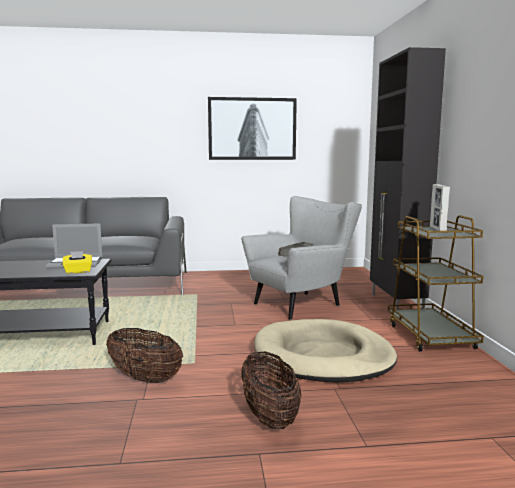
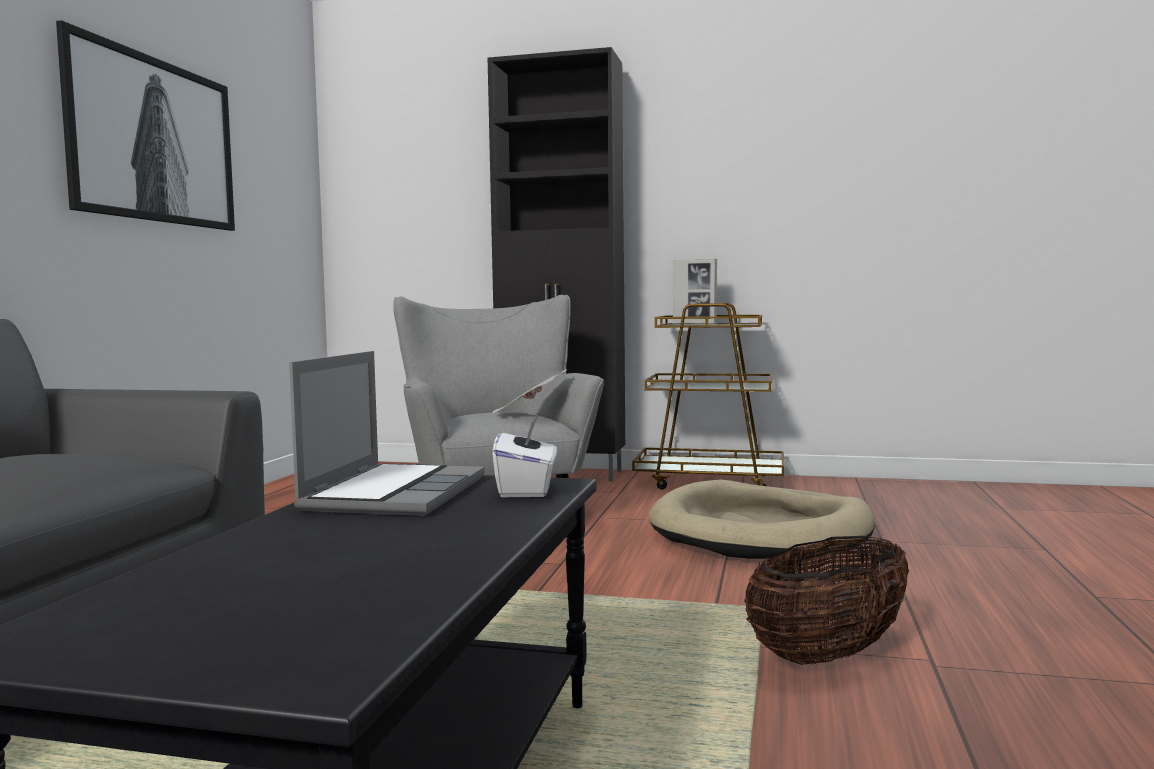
camera: 70 degrees left, 5 degrees down
yellow tissue box [63,251,92,274] -> white tissue box [493,416,557,497]
basket [241,352,302,430] -> none

